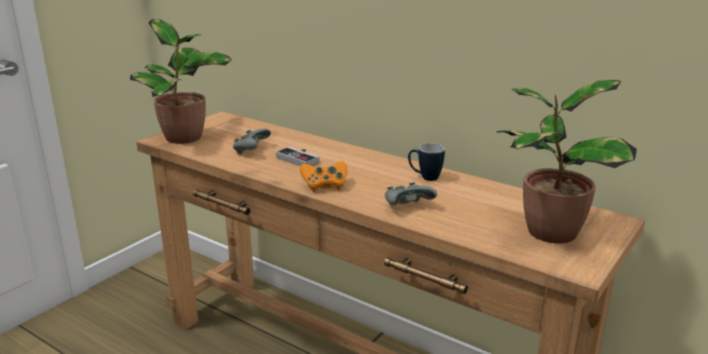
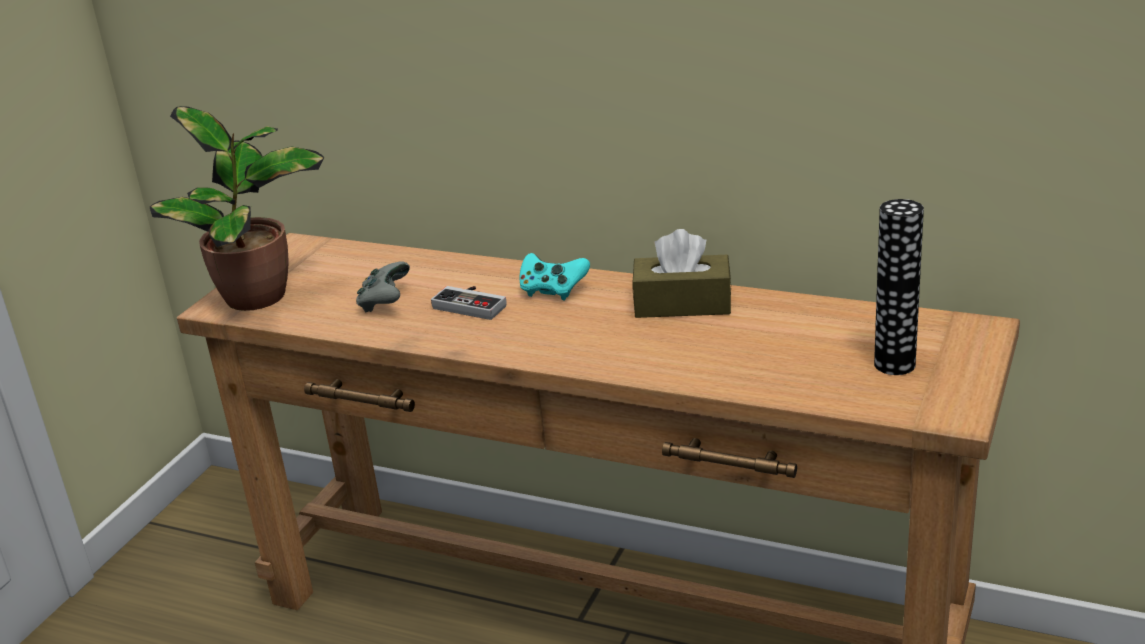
camera: 10 degrees left, 5 degrees up
orange game controller [300,161,347,192] -> none
grey game controller [385,182,437,206] -> none
mug [408,143,445,181] -> brown tissue box [632,229,732,318]
potted plant [497,80,637,244] -> vase [874,199,924,375]
none -> turquoise game controller [519,253,590,300]

